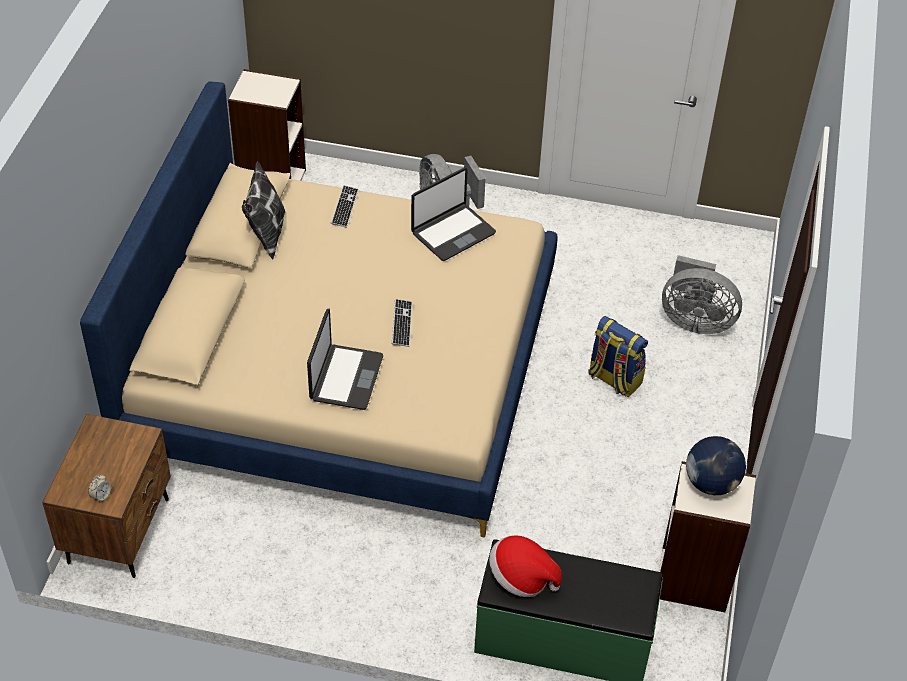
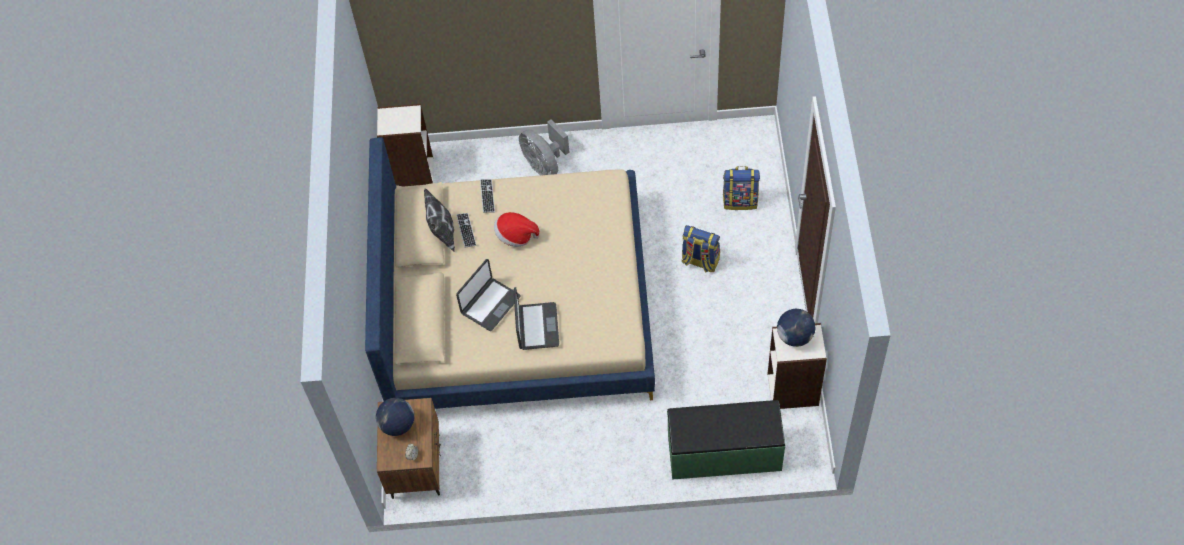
camera: 10 degrees left, 10 degrees up
keyboard [392,299,413,347] -> keyboard moved to [456,213,476,248]
laptop [411,168,496,261] -> laptop moved to [456,259,521,331]
hat [489,535,562,597] -> hat moved to [494,212,539,247]
grey fan [662,255,742,334] -> backpack [723,166,760,210]
none -> globe [376,398,414,436]

